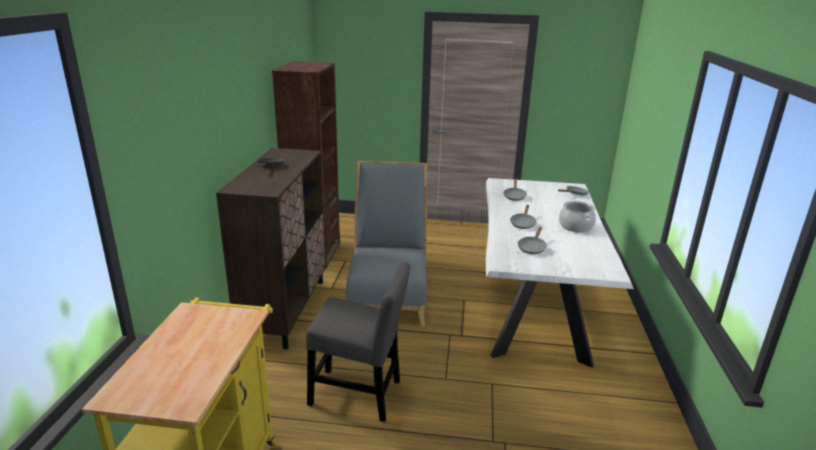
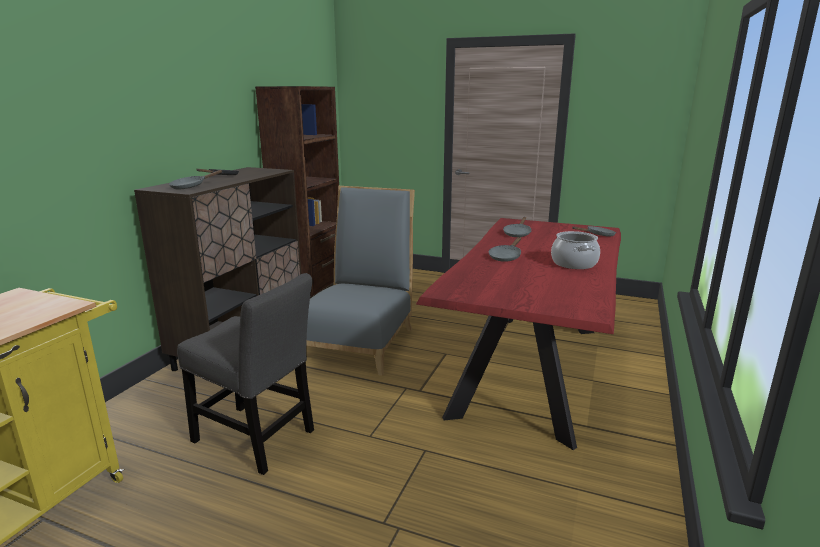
camera: 15 degrees right, 5 degrees down
white dining table [486,178,634,368] -> red dining table [416,218,621,450]
grey frying pan [518,227,547,254] -> grey frying pan moved to [169,170,222,189]

